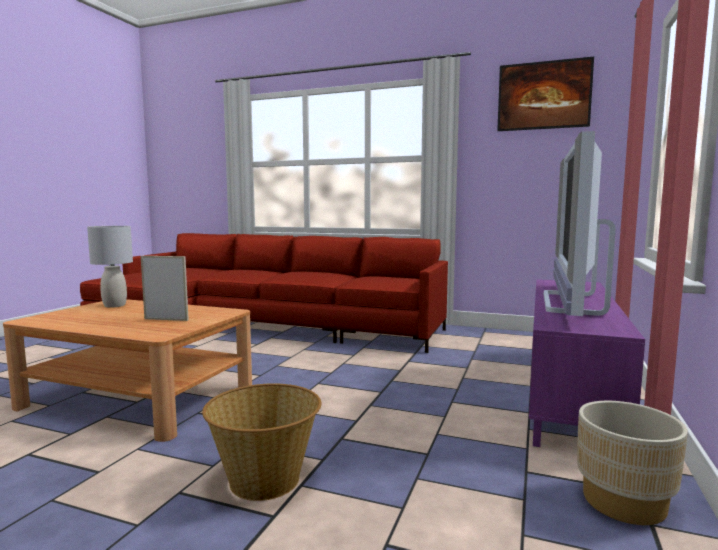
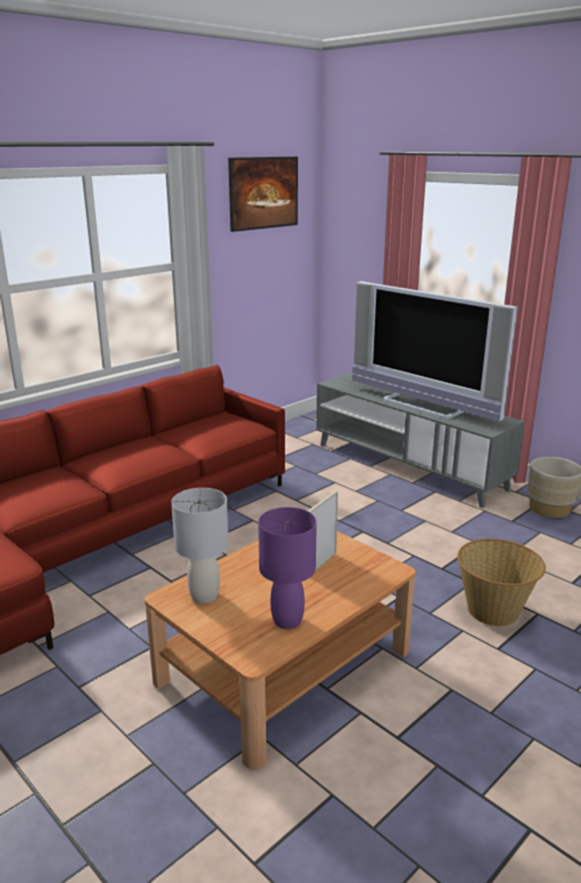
camera: 65 degrees left, 15 degrees up
purple tv stand [529,279,645,447] -> grey tv stand [316,373,525,508]
none -> purple table lamp [258,507,317,629]

